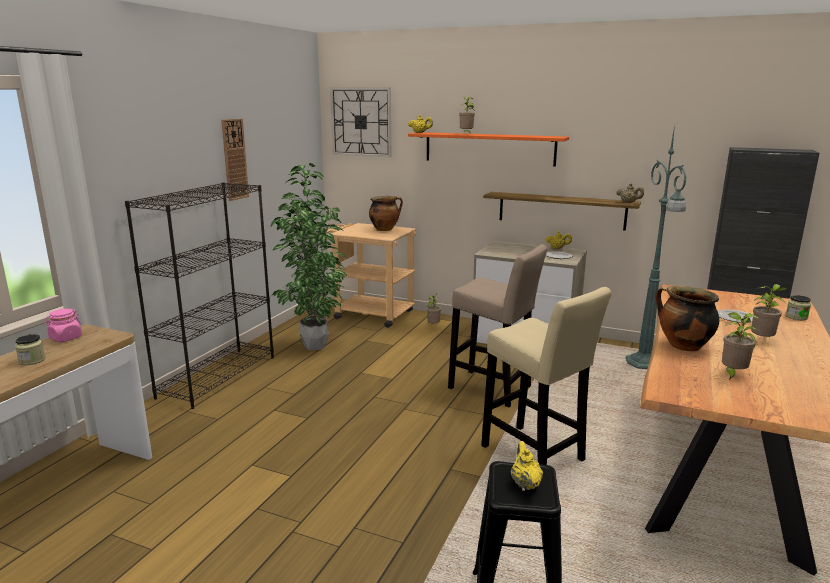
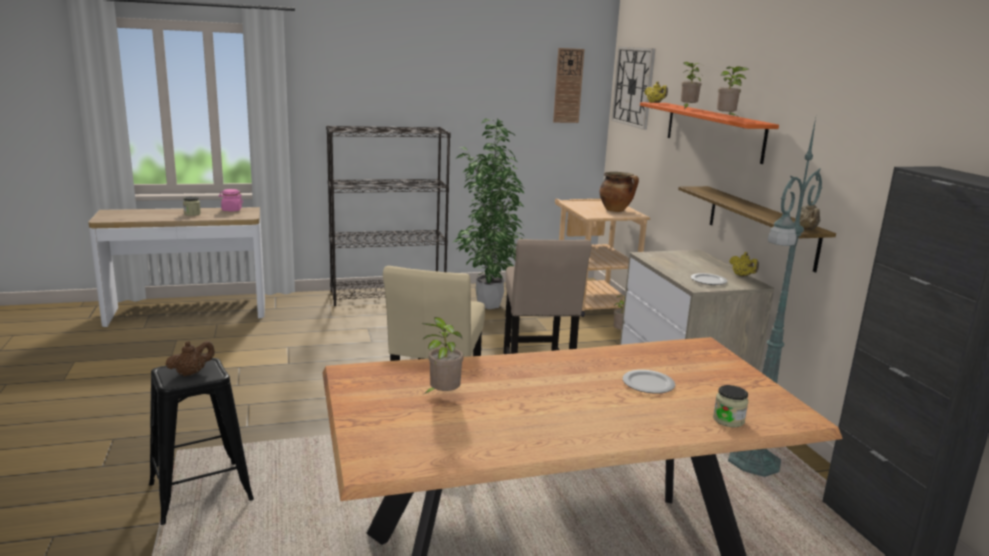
camera: 50 degrees right, 0 degrees up
wall clock [221,119,249,201] -> wall clock moved to [553,48,585,123]
yellow teapot [511,441,543,490] -> brown teapot [166,341,215,376]
cooking pot [656,286,719,352] -> none
potted plant [751,284,788,337] -> potted plant moved to [717,66,749,116]

